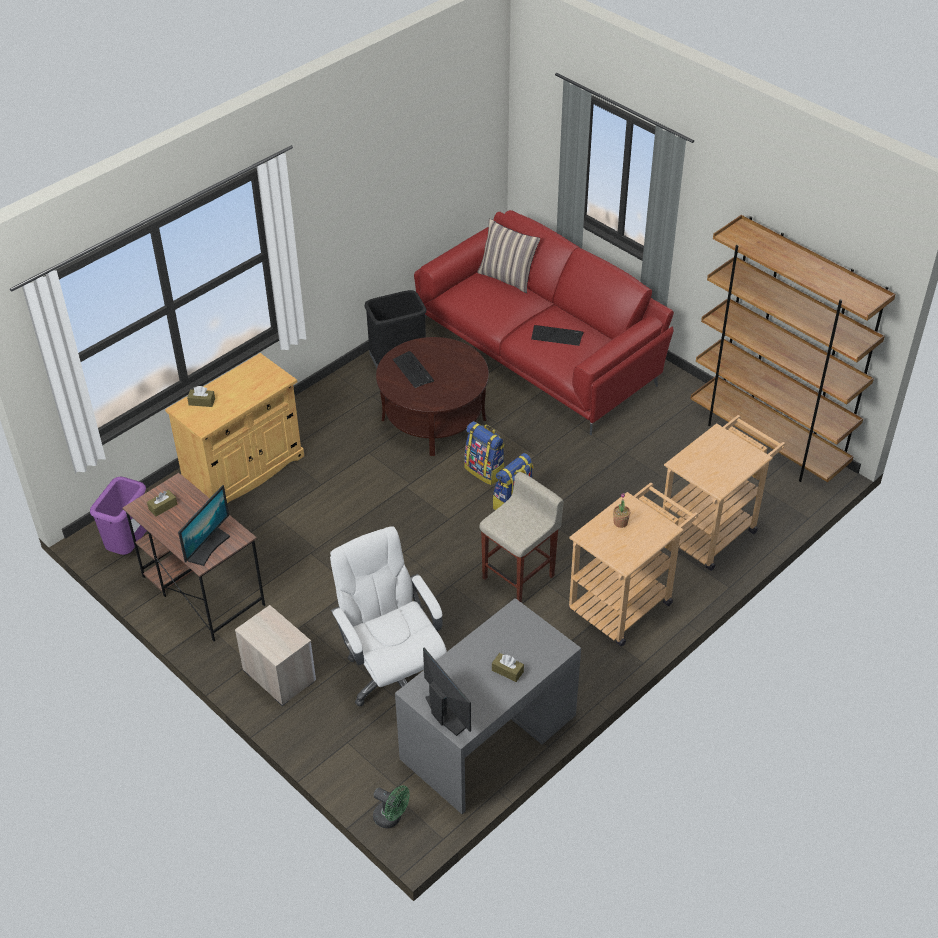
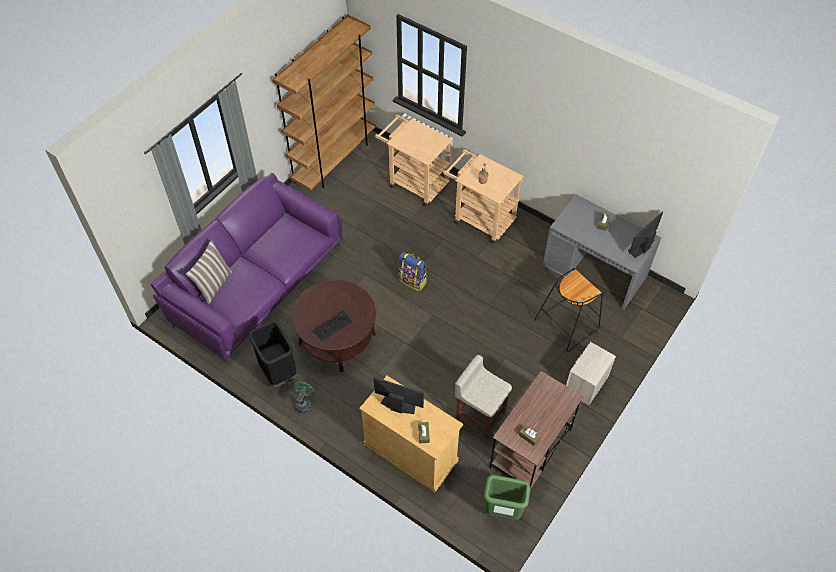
camera: 100 degrees left, 10 degrees up
purple trash can [90,477,147,555] -> green trash can [484,475,530,520]
monitor [178,485,230,566] -> monitor moved to [373,377,424,414]
white office chair [330,526,447,707] -> black stool [534,268,603,352]
green fan [373,785,410,828] -> green fan moved to [294,381,315,413]
red sofa [414,210,674,435] -> purple sofa [151,173,343,365]
backpack [464,421,504,485] -> none
beige stool [479,472,564,603] -> beige stool moved to [455,355,512,439]
keyboard [531,325,584,346] -> none

